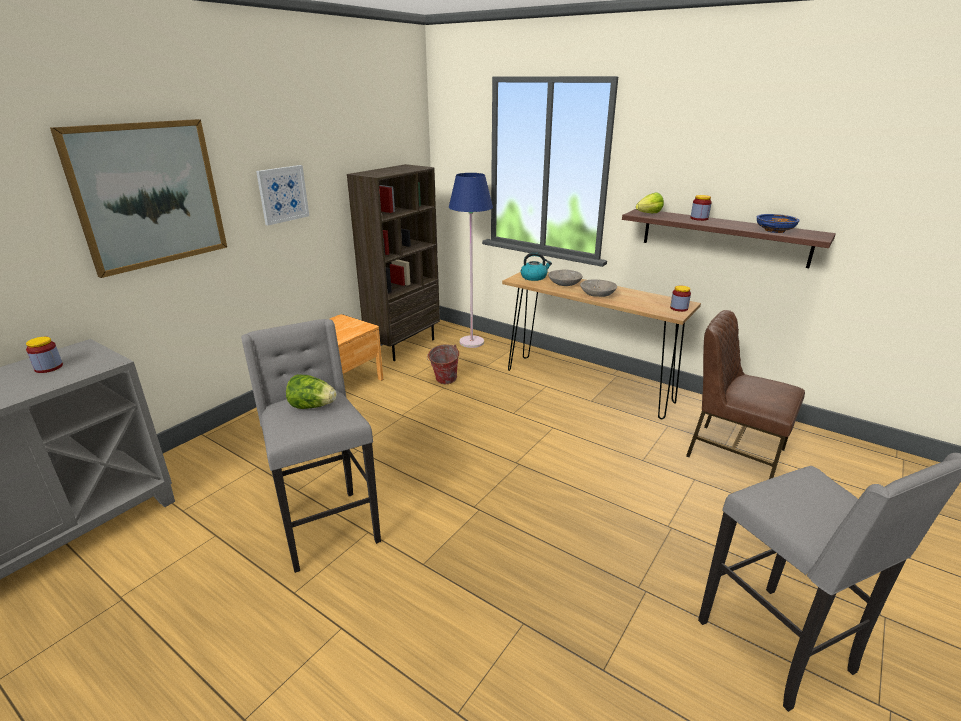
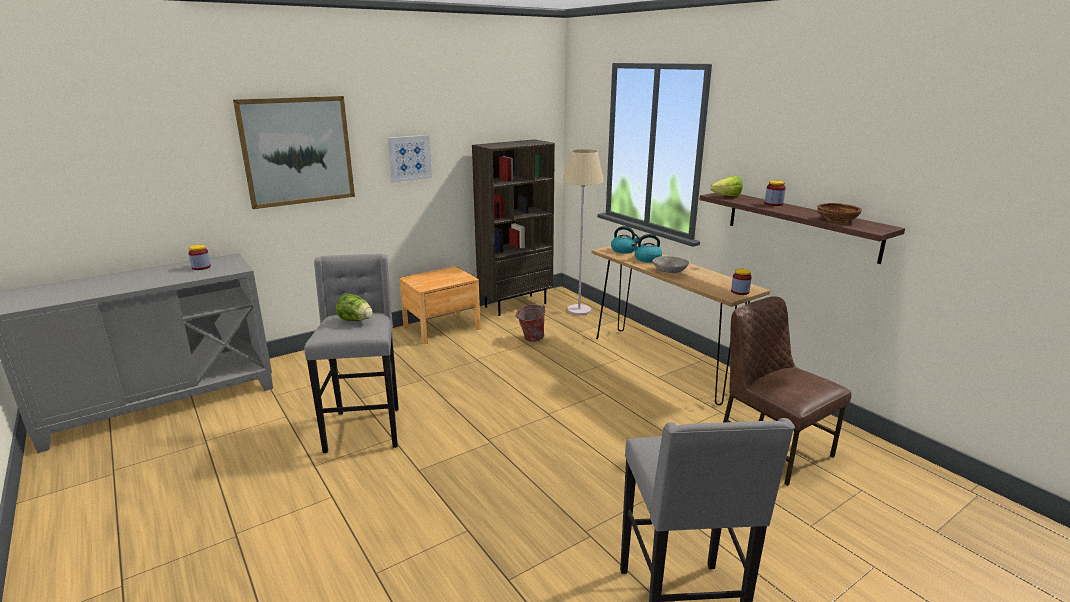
camera: 20 degrees right, 5 degrees down
blue floor lamp [449,173,493,348] -> beige floor lamp [562,149,604,315]
grey bowl [548,269,583,286] -> kettle [631,234,662,263]
blue bowl [756,214,800,233] -> brown bowl [817,203,862,223]

